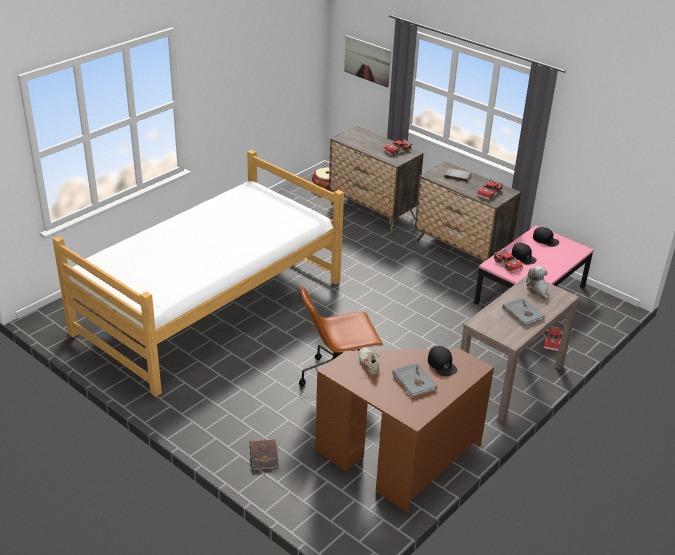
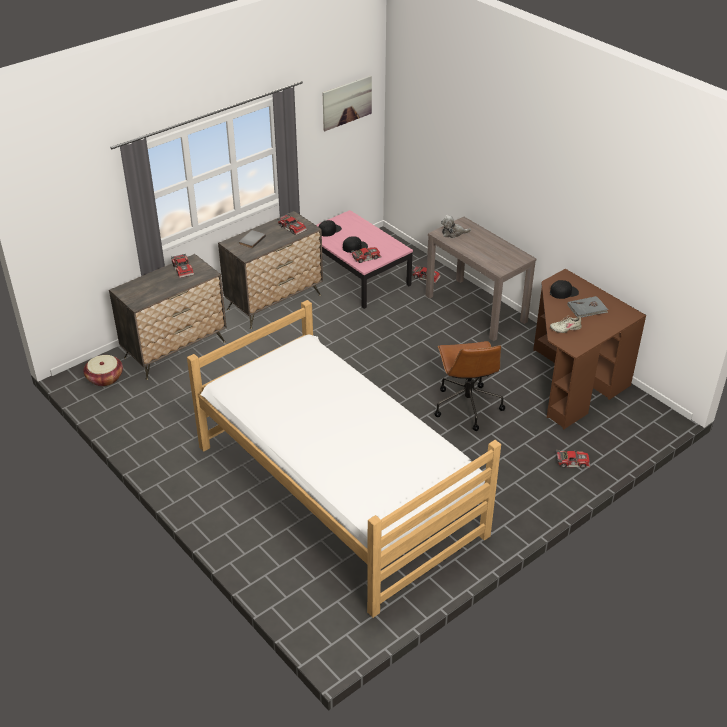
camera: 80 degrees left, 5 degrees up
brown book [250,439,279,471] -> toy car [556,450,590,468]
picture [344,35,391,87] -> picture moved to [323,75,372,131]
grey book [502,298,545,326] -> none

